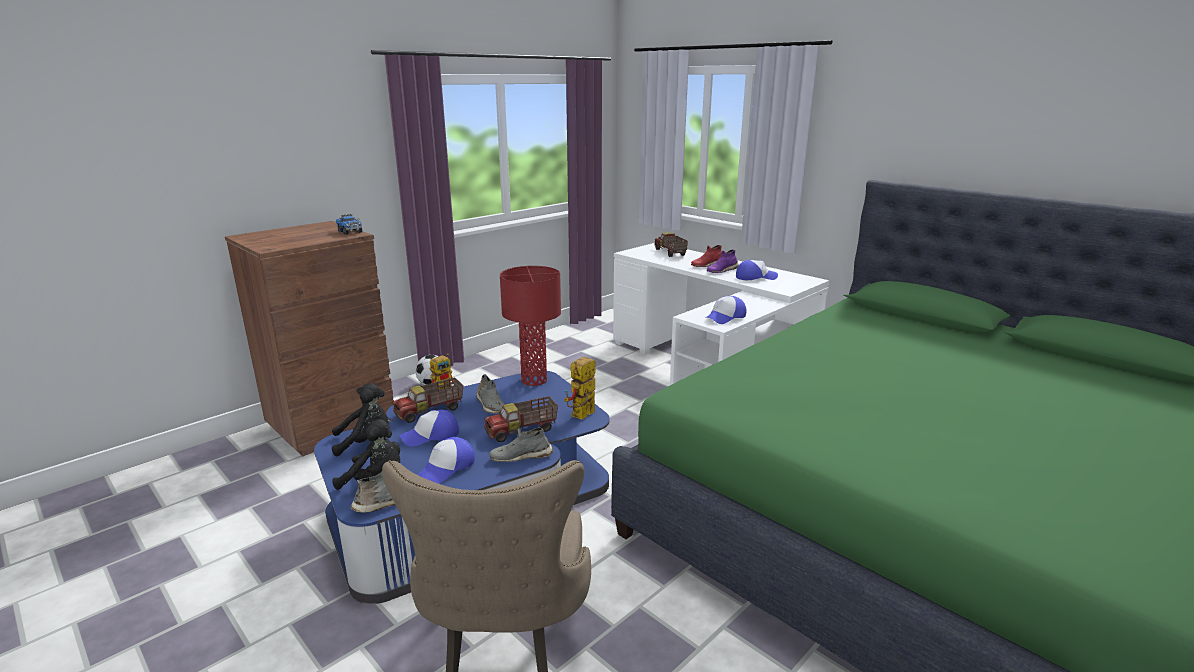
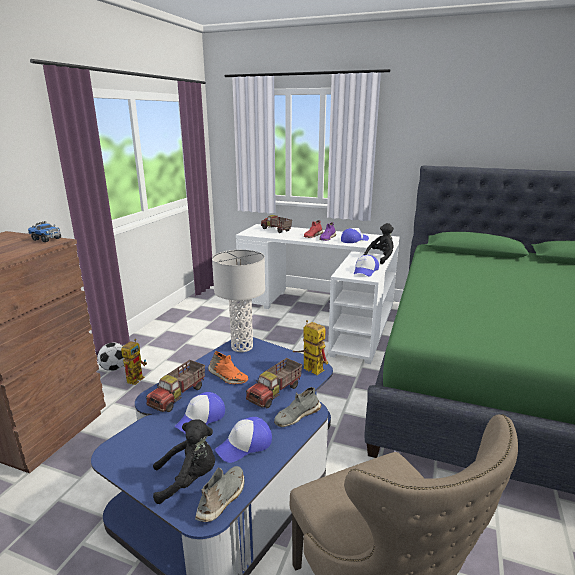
camera: 25 degrees left, 0 degrees up
black plush toy [332,383,389,456] -> black plush toy moved to [364,223,394,264]
cap [418,437,475,483] -> cap turned 45 degrees clockwise [215,417,272,463]
grey shoe [476,374,505,414] -> orange shoe [208,351,248,384]
red table lamp [500,266,561,386] -> white table lamp [212,250,265,352]
toy robot [564,357,595,420] -> toy robot turned 120 degrees clockwise [293,320,328,375]

